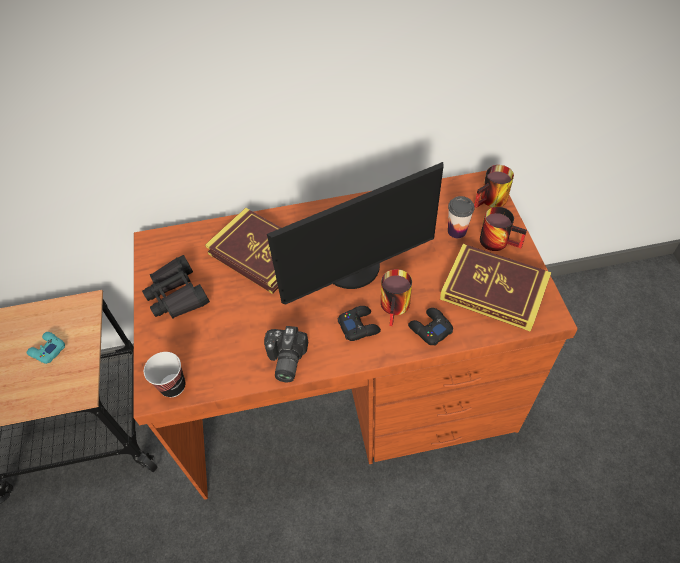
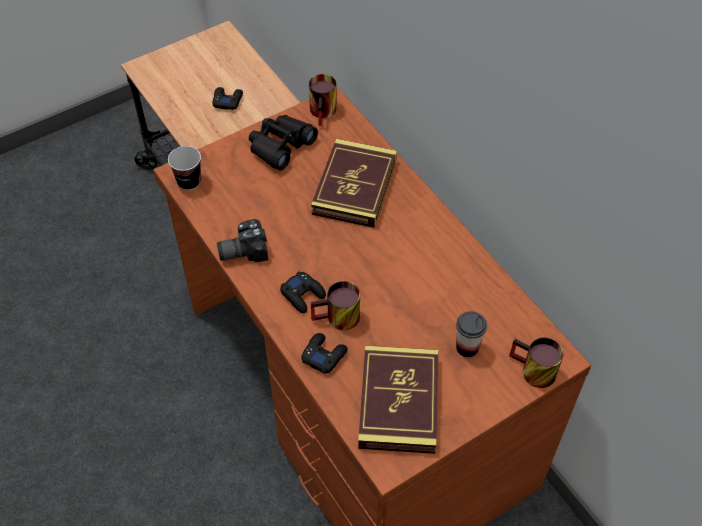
camera: 65 degrees right, 0 degrees up
turquoise game controller [27,332,65,364] -> black game controller [212,87,243,110]
monitor [267,162,443,305] -> none
mug [480,207,527,251] -> mug moved to [309,74,337,126]

